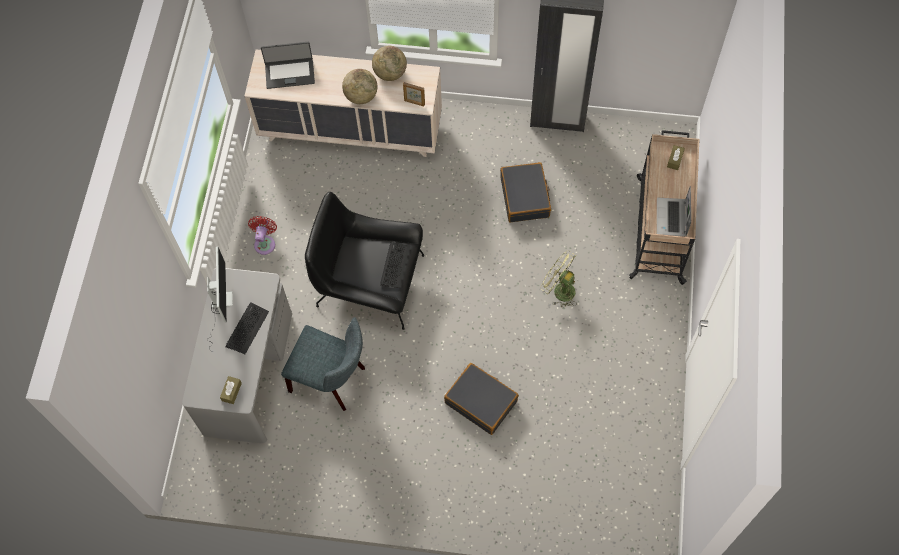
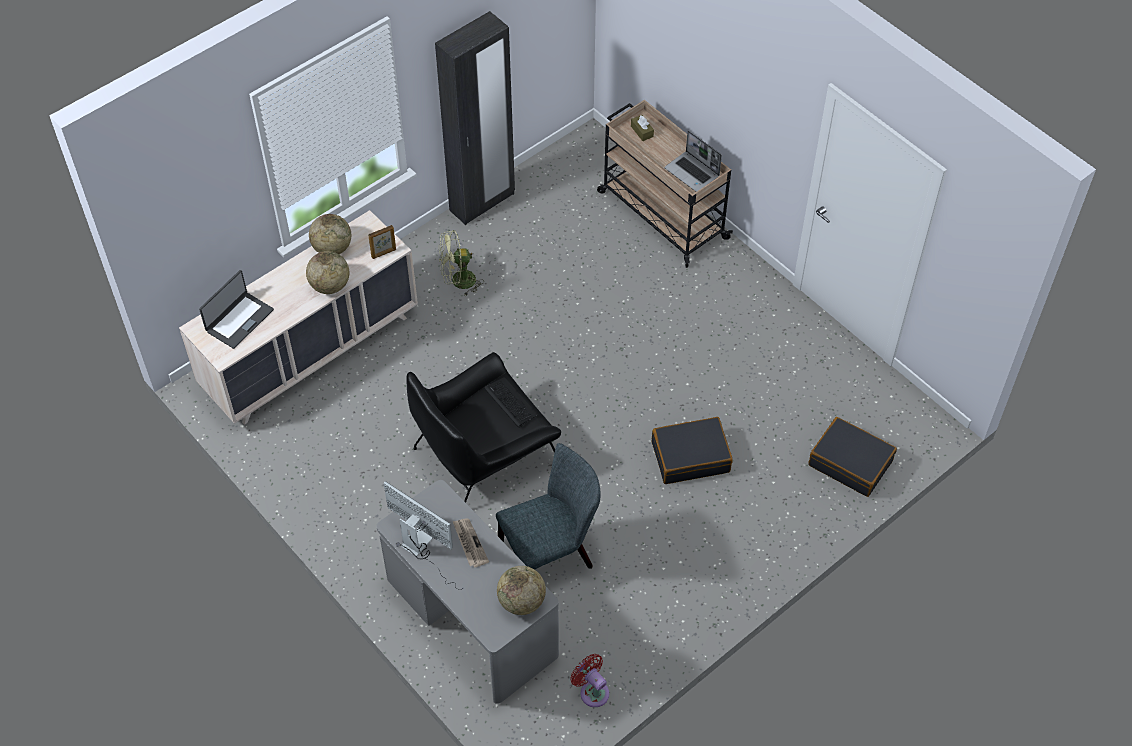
camera: 50 degrees left, 10 degrees down
brown tissue box [220,376,242,404] -> globe [497,566,546,615]
keyboard [225,303,269,354] -> newspaper [453,518,489,568]
red fan [248,216,277,255] -> red fan moved to [570,654,609,707]
black suitcase [500,162,551,222] -> black suitcase moved to [808,417,897,497]
green fan [540,250,577,308] -> green fan moved to [439,230,484,295]

